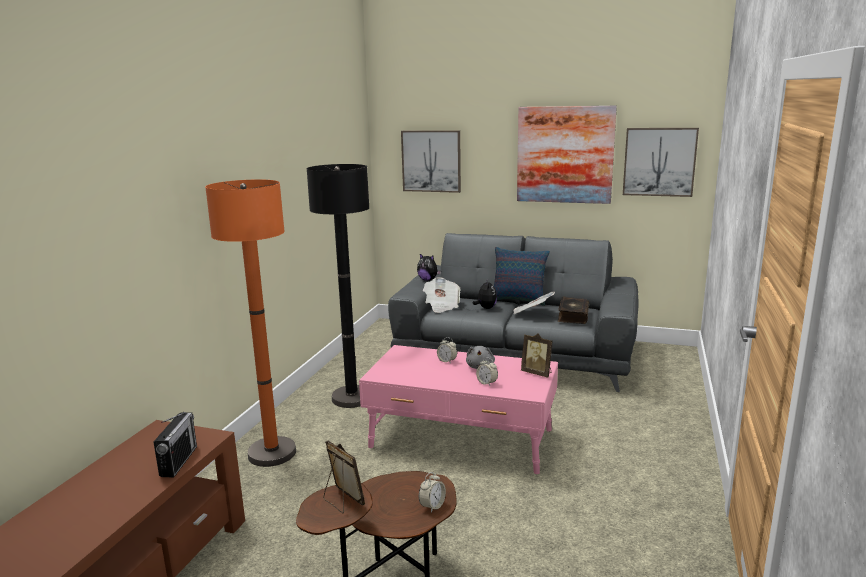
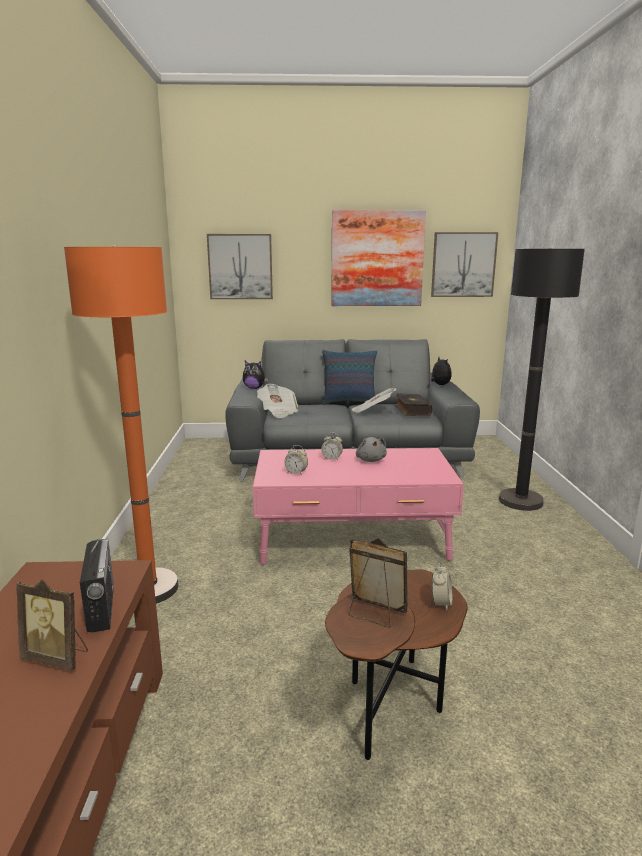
camera: 20 degrees left, 0 degrees up
black floor lamp [307,164,369,408] -> black floor lamp moved to [499,248,585,511]
plush toy [473,278,497,309] -> plush toy moved to [430,357,452,385]
alarm clock [476,358,498,386] -> alarm clock moved to [284,445,308,475]
picture frame [521,334,553,378] -> picture frame moved to [16,579,88,671]

